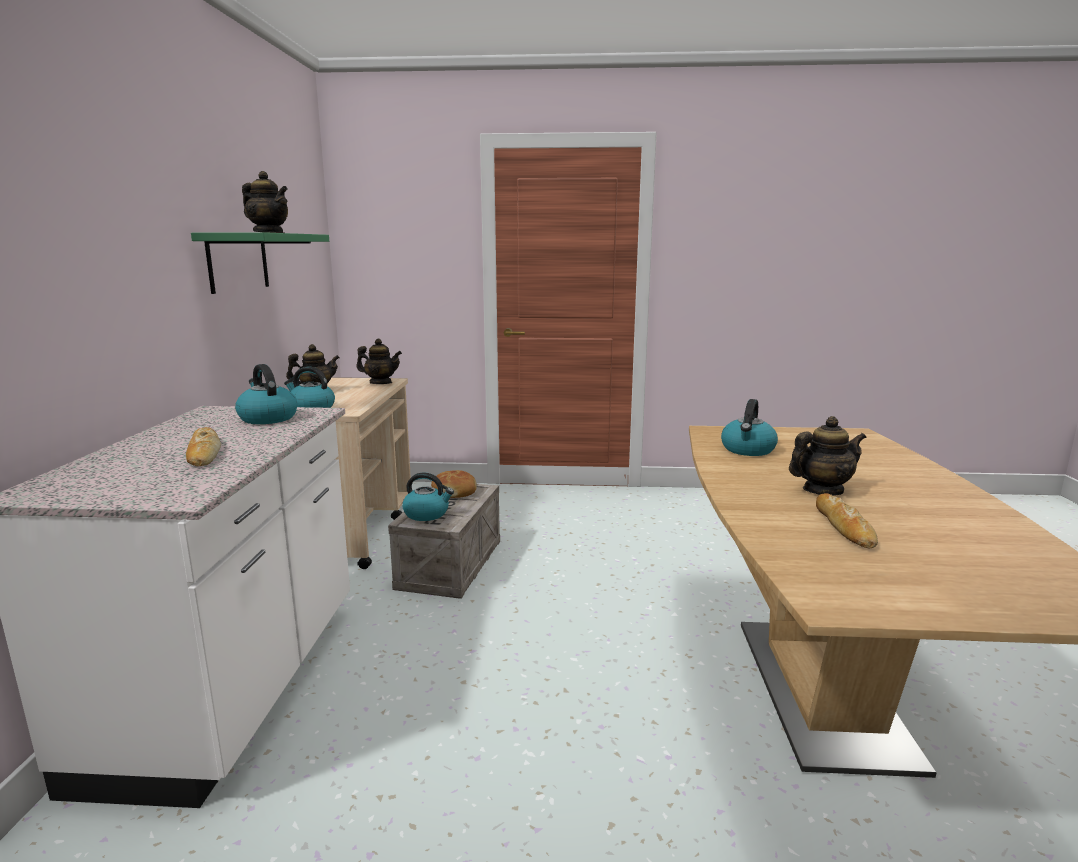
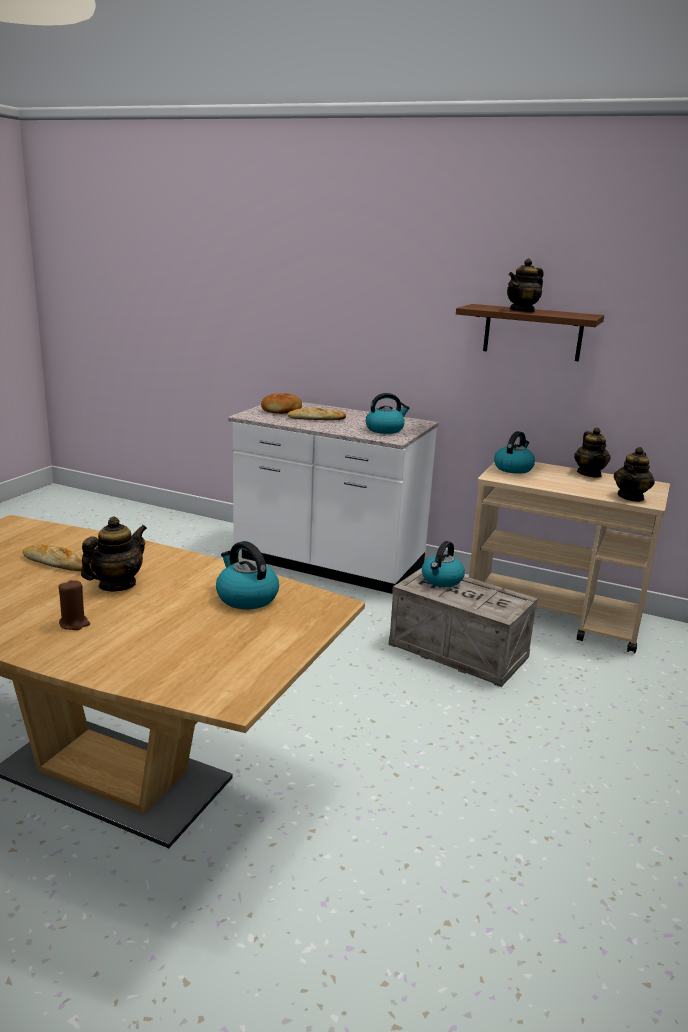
camera: 110 degrees right, 5 degrees up
green shelf [191,232,329,294] -> brown shelf [456,304,604,361]
bread [431,470,477,498] -> bread moved to [261,393,302,414]
teapot [789,416,866,496] -> teapot turned 150 degrees counterclockwise [81,516,147,592]
none -> brown candle [59,580,90,630]

